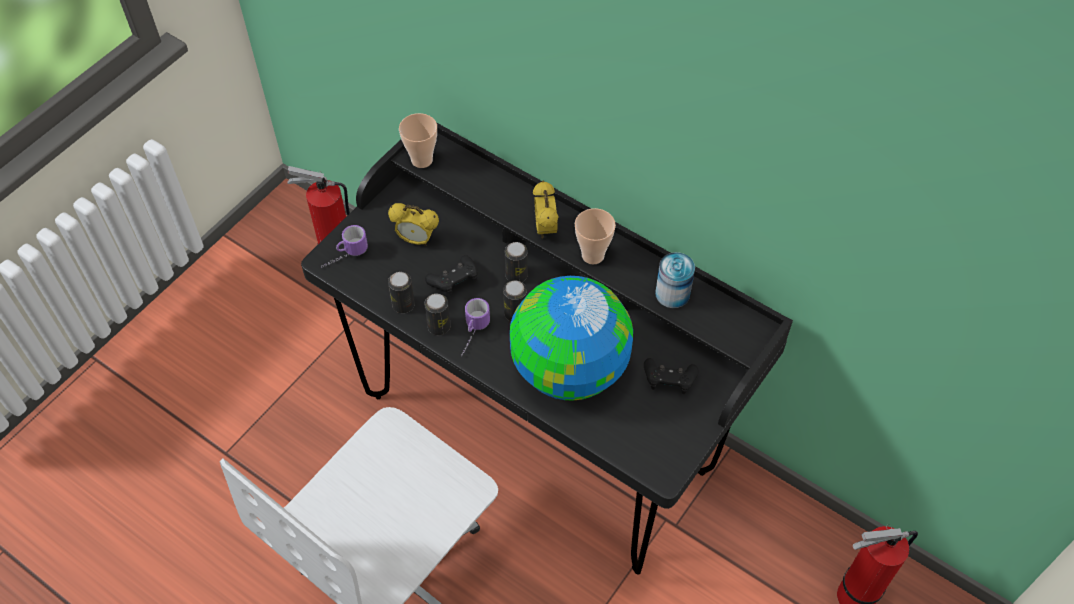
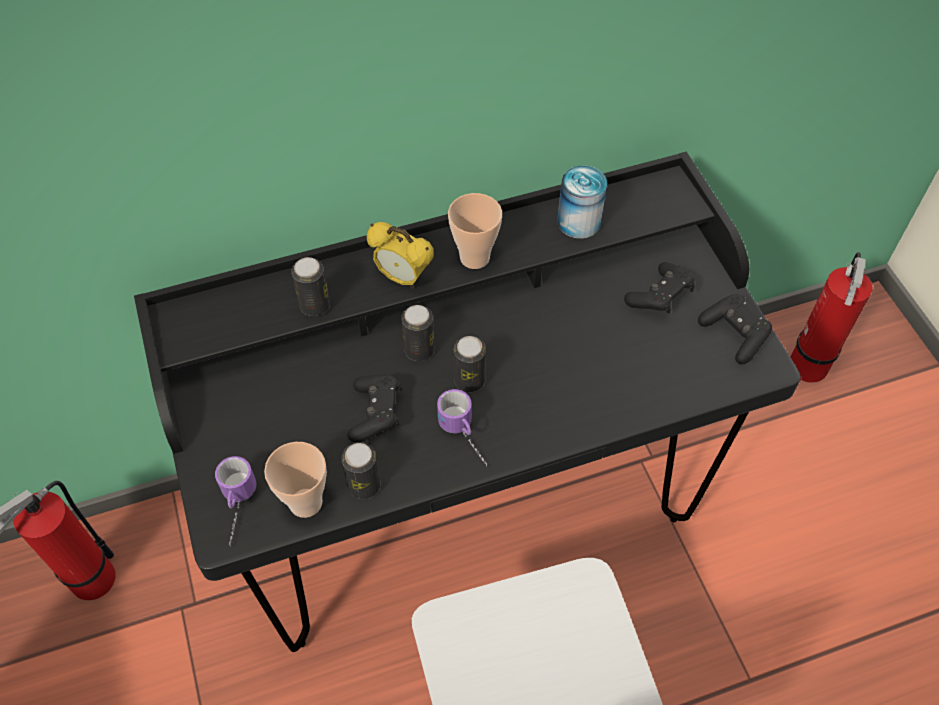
camera: 55 degrees left, 0 degrees up
alarm clock [388,203,439,246] -> none
cup [399,113,437,168] -> cup moved to [264,442,327,518]
can [424,294,451,335] -> can moved to [291,257,330,316]
globe [510,276,633,401] -> none
none -> black game controller [698,294,772,364]

